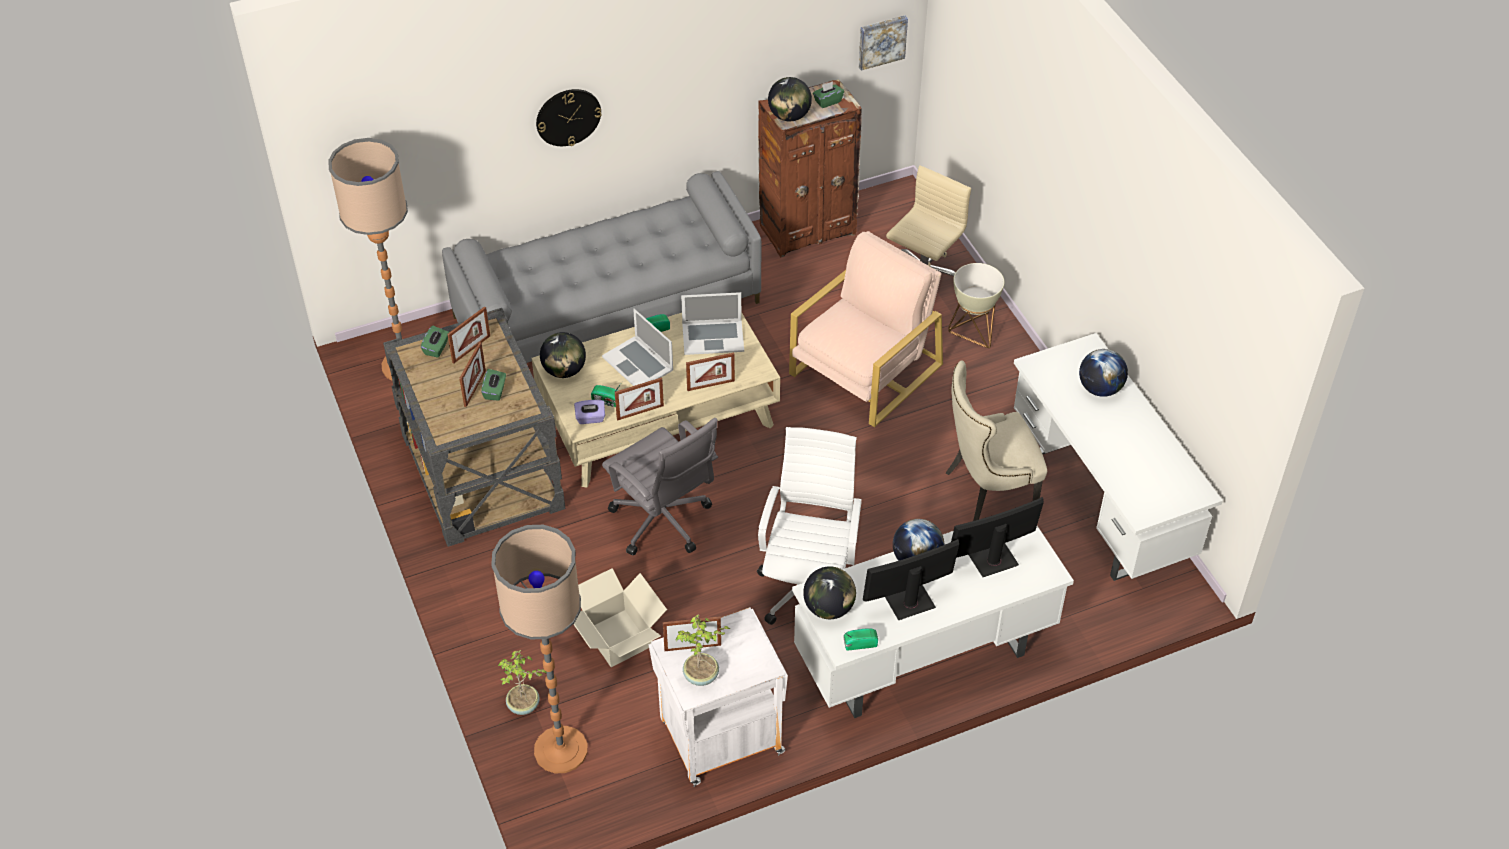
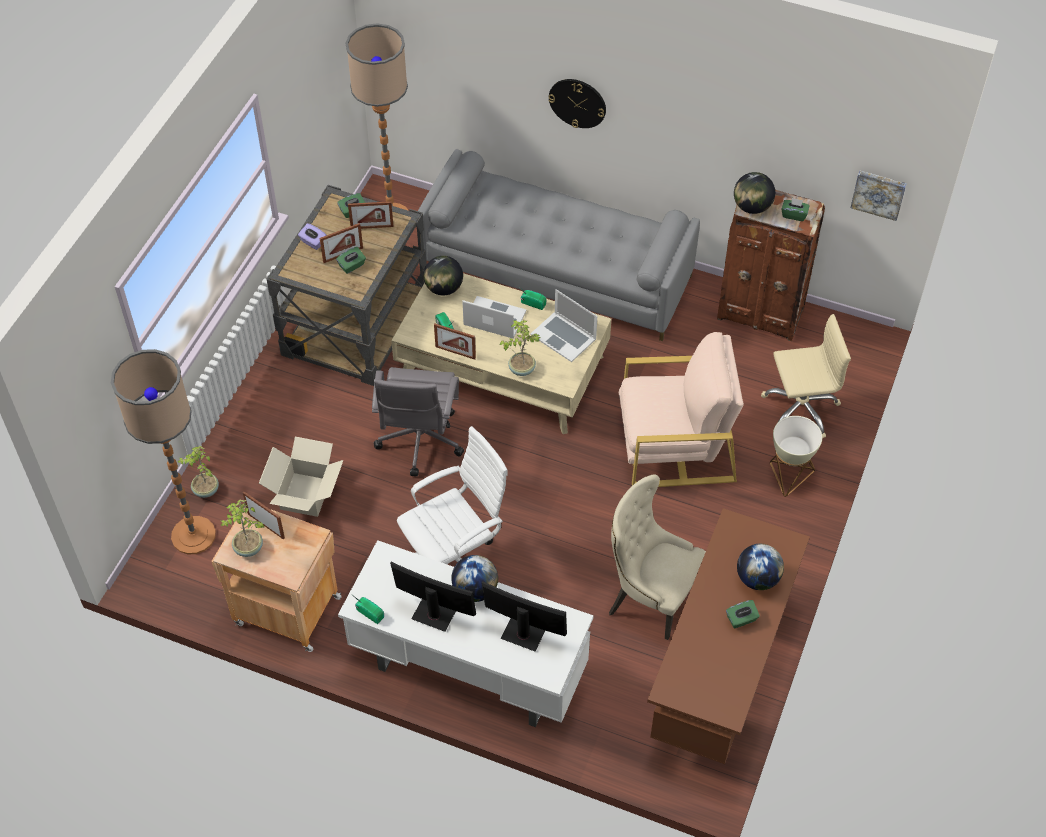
camera: 45 degrees right, 5 degrees up
purple tissue box [574,400,605,424] -> purple tissue box moved to [298,223,326,250]
laptop [602,309,673,386] -> laptop turned 105 degrees clockwise [462,296,526,338]
white cart [649,607,788,787] -> brown cart [211,508,341,652]
picture frame [686,353,735,391] -> potted plant [500,320,540,376]
globe [803,566,856,619] -> none
white desk [1014,333,1223,581] -> brown desk [647,508,810,764]
none -> green tissue box [726,600,760,629]

